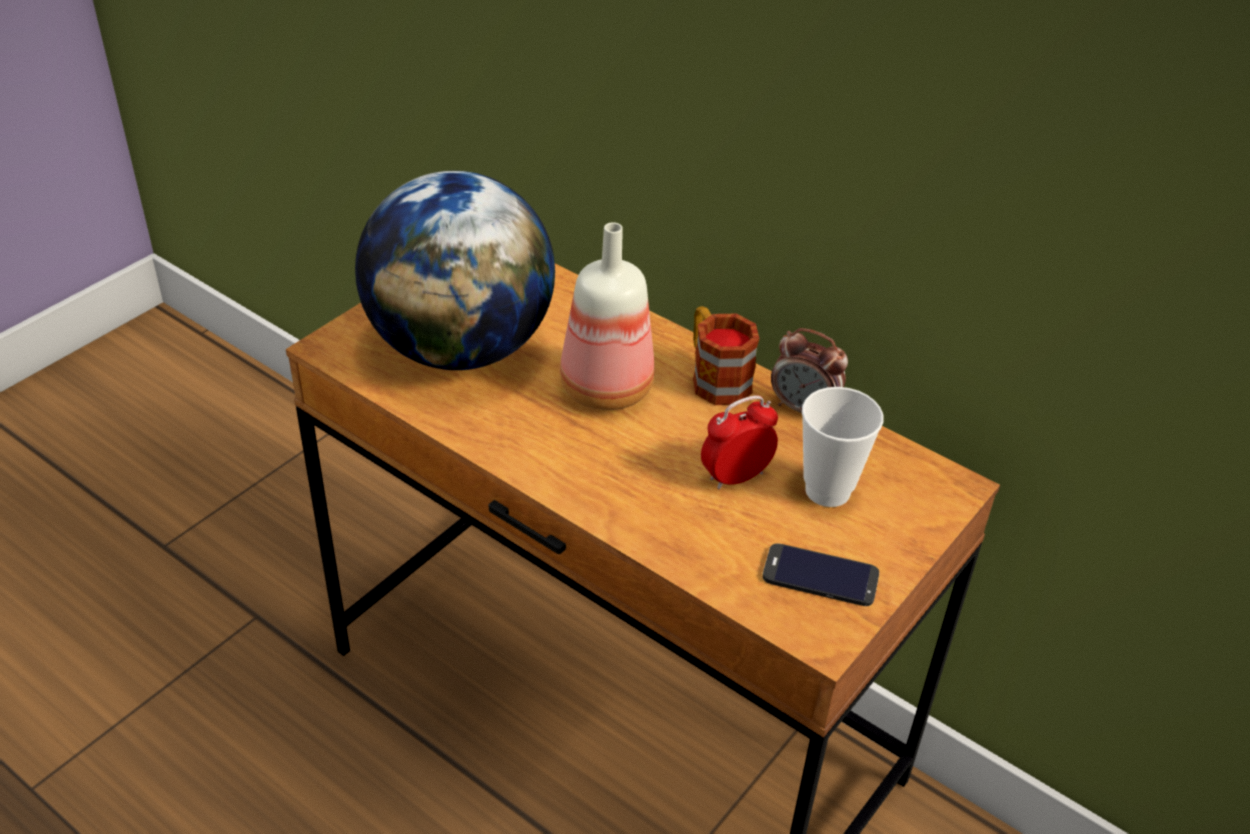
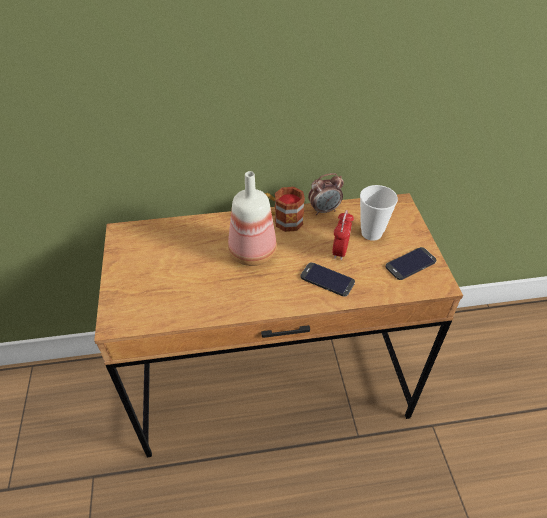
camera: 45 degrees left, 5 degrees up
globe [355,171,555,370] -> none
none -> phone [300,262,355,297]

